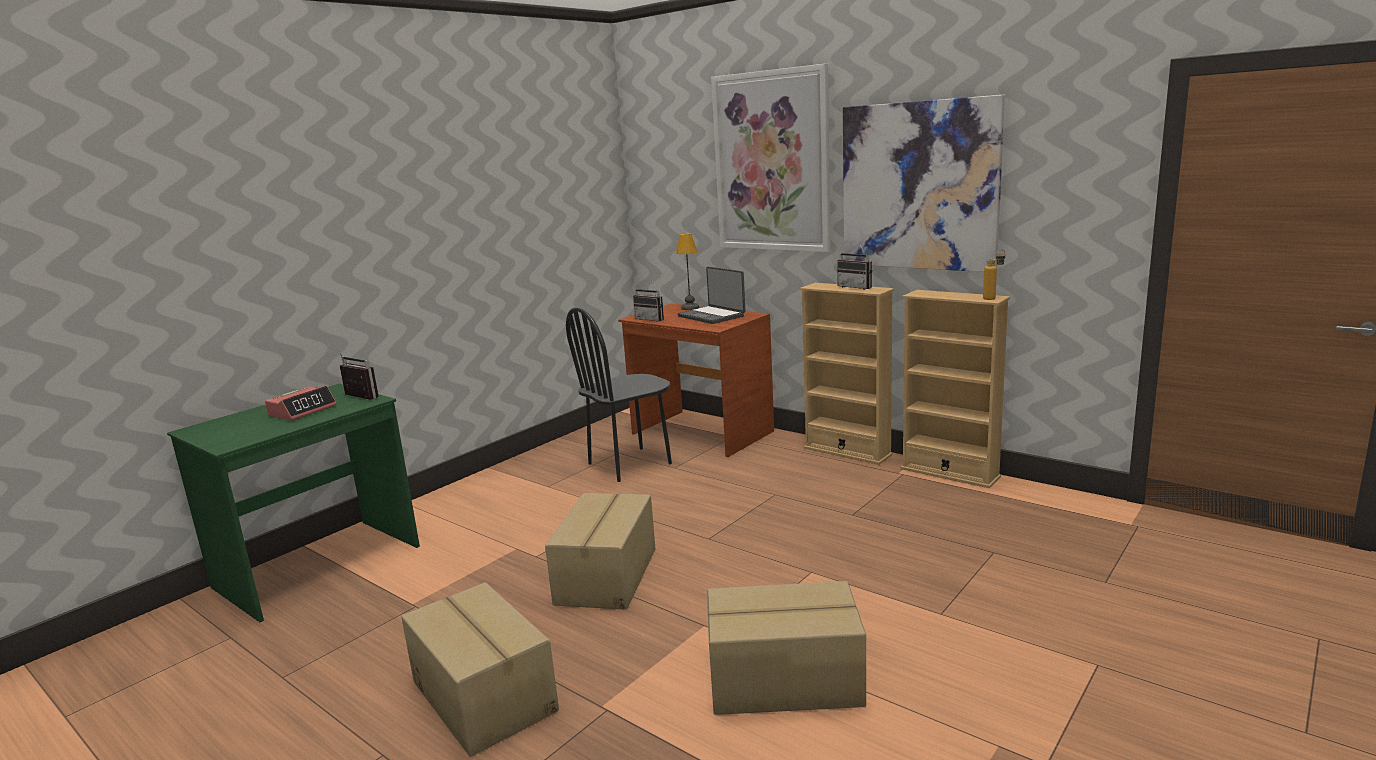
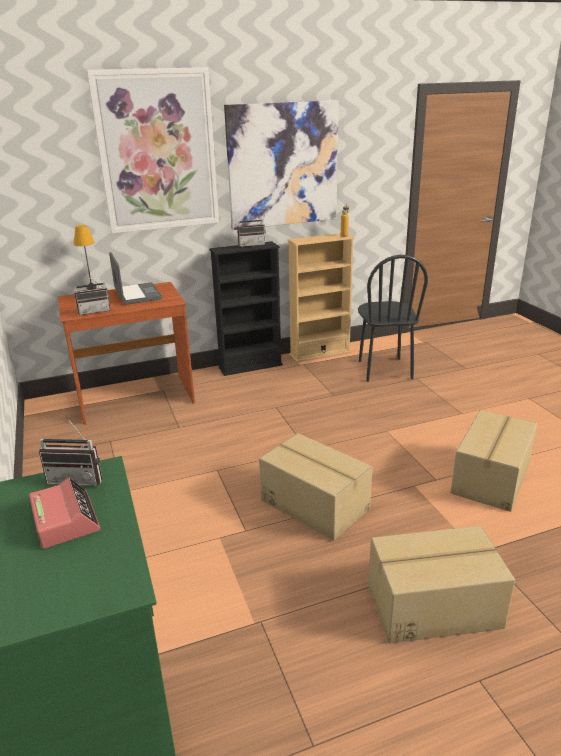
camera: 60 degrees left, 10 degrees up
radio [340,353,379,400] -> radio turned 150 degrees counterclockwise [39,417,102,486]
black chair [566,307,672,482] -> black chair moved to [358,255,428,382]
laptop [678,267,745,324] -> laptop turned 105 degrees counterclockwise [109,252,162,305]
beige bookcase [800,283,894,465] -> black bookcase [209,241,283,376]

